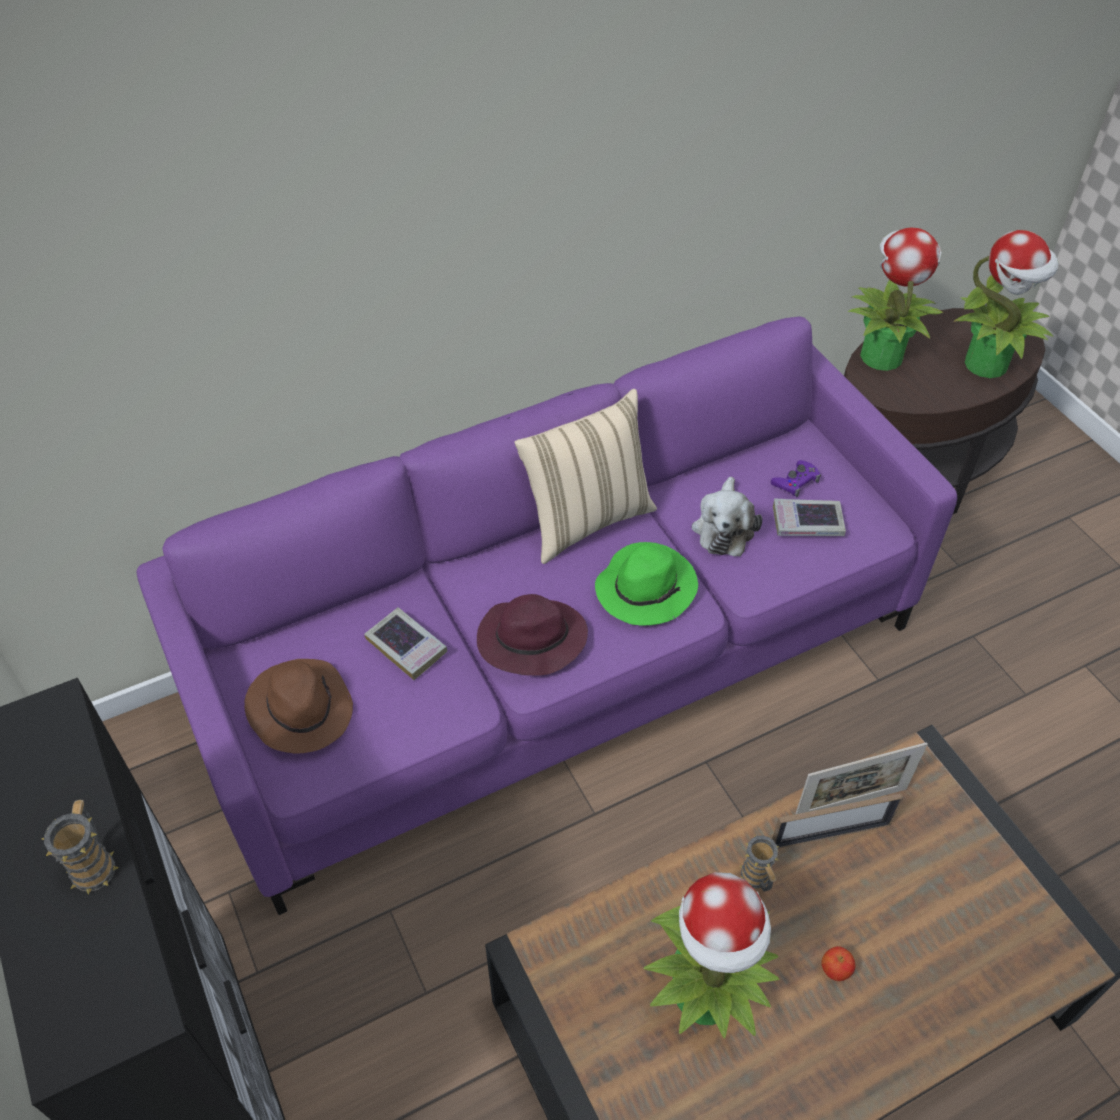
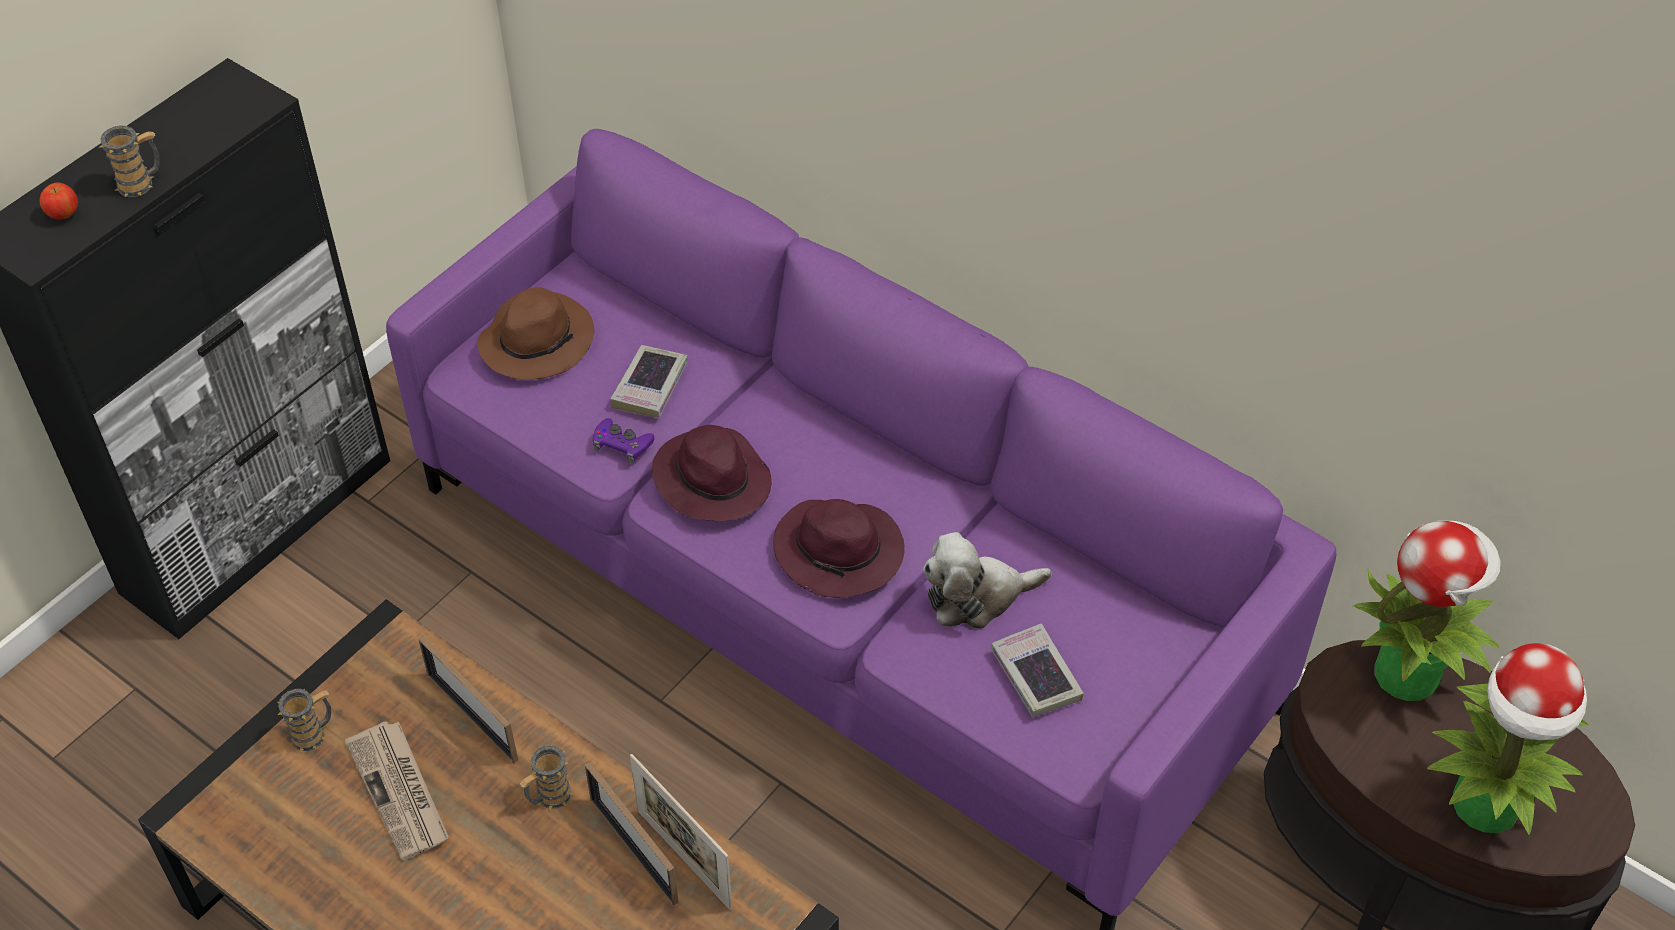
camera: 65 degrees right, 0 degrees up
beige pillow [514,389,657,564] -> none
green hat [595,542,698,625] -> purple hat [773,499,905,598]
potted plant [643,872,780,1039] -> newspaper [344,722,449,861]
purple game controller [771,460,821,497] -> purple game controller moved to [593,418,654,463]
apple [821,946,855,981] -> apple moved to [39,183,78,219]
none -> mug [277,689,331,752]
none -> picture frame [418,635,518,763]

